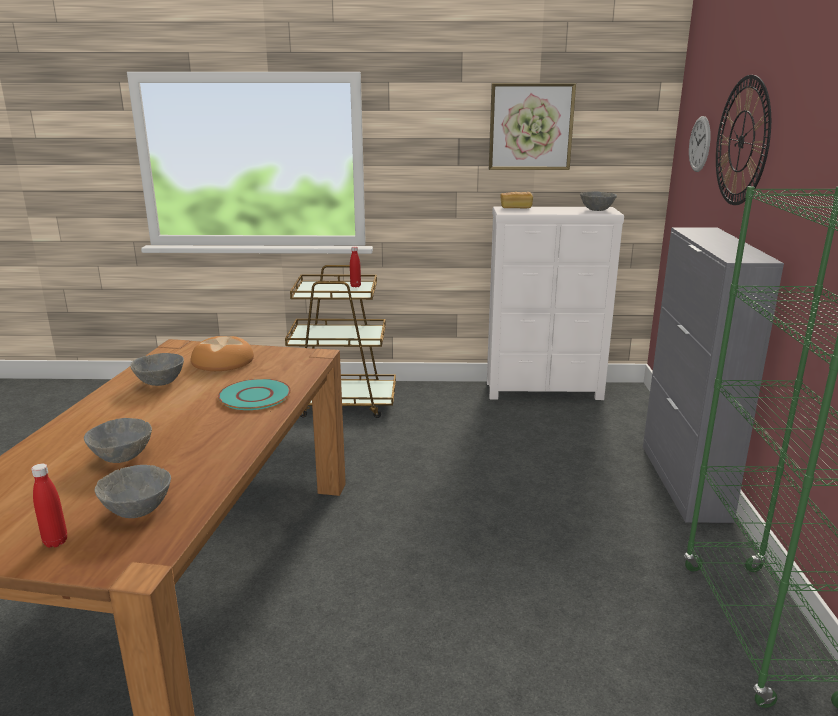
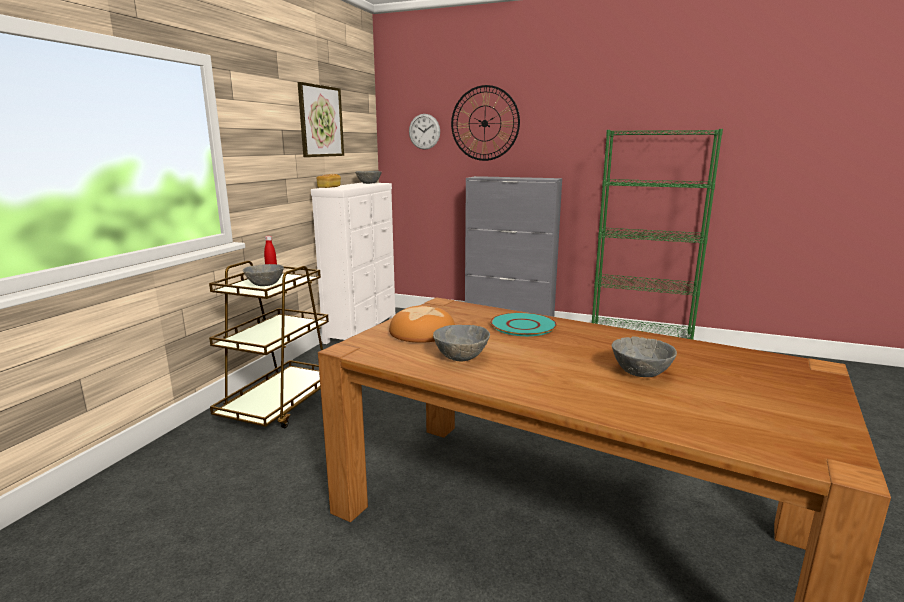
camera: 70 degrees left, 5 degrees down
red bottle [31,464,67,548] -> none
grey bowl [95,465,171,518] -> grey bowl moved to [243,264,284,286]

